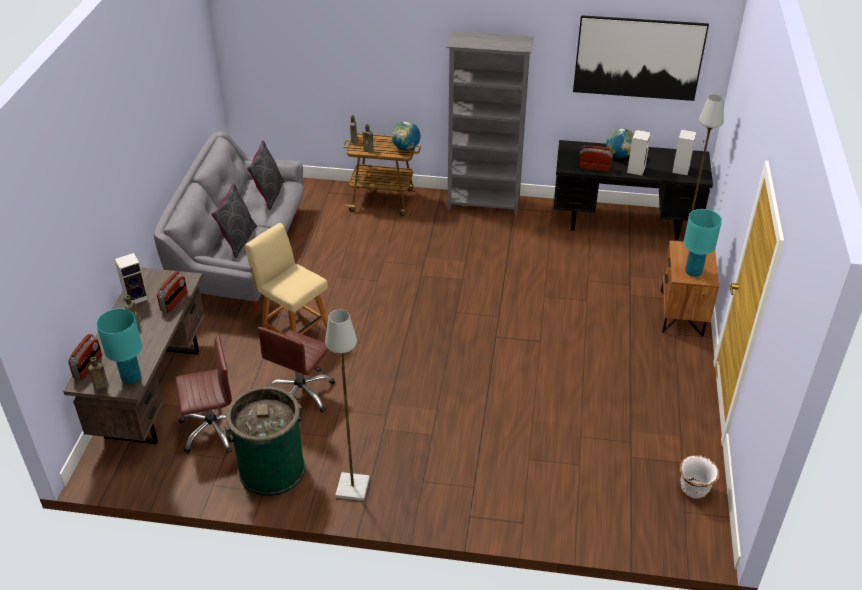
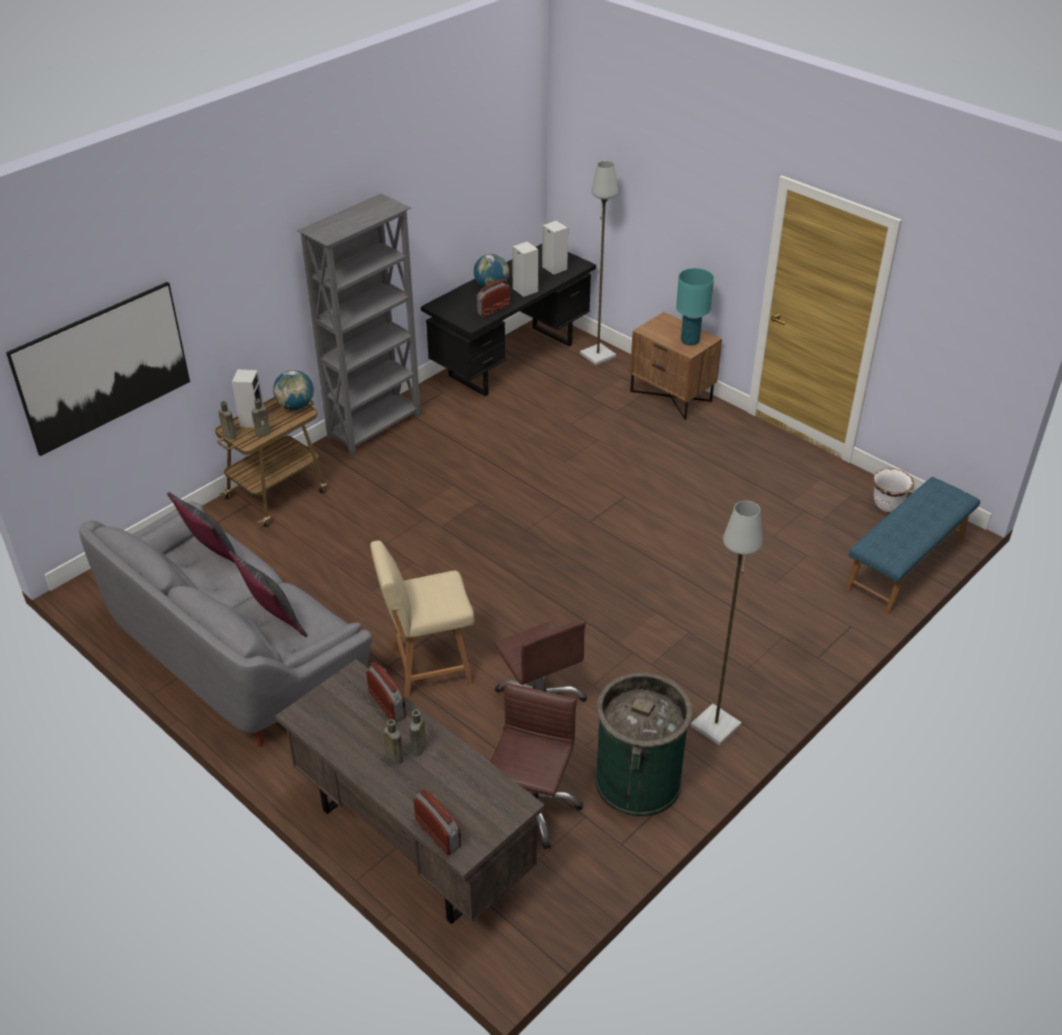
camera: 55 degrees left, 0 degrees up
brown bottle [88,357,109,390] -> brown bottle moved to [409,710,426,756]
turquoise table lamp [96,308,142,384] -> none
speaker [114,253,148,304] -> speaker moved to [232,369,264,428]
picture [573,15,709,101] -> picture moved to [6,282,190,456]
none -> blue bench [845,477,980,614]

